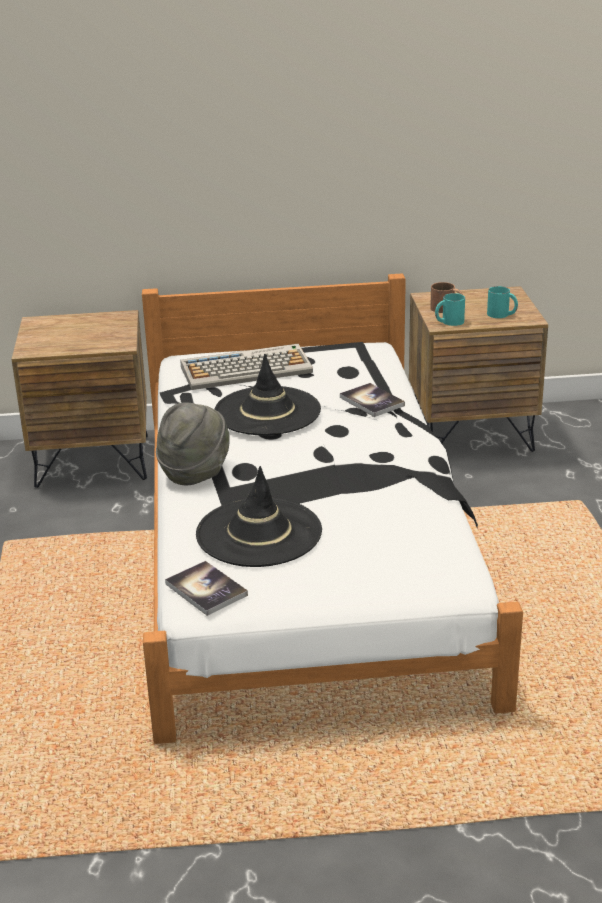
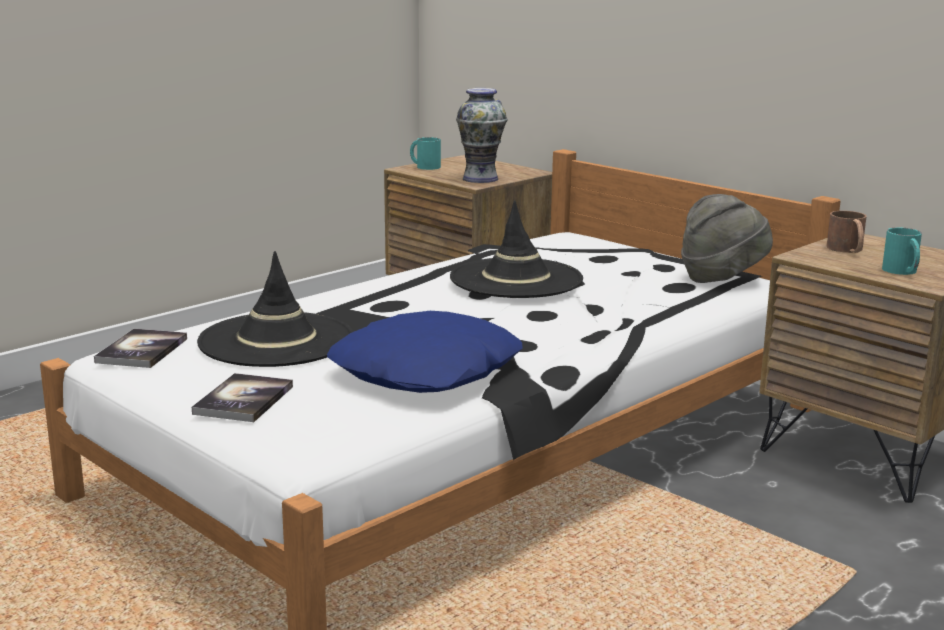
camera: 50 degrees right, 10 degrees down
grey hat [156,402,230,485] -> grey hat moved to [681,194,773,283]
keyboard [180,344,313,390] -> none
book [340,383,405,417] -> book moved to [192,373,293,422]
turquoise mug [435,293,465,326] -> turquoise mug moved to [410,137,441,170]
none -> blue pillow [327,311,523,393]
none -> vase [456,88,507,183]

